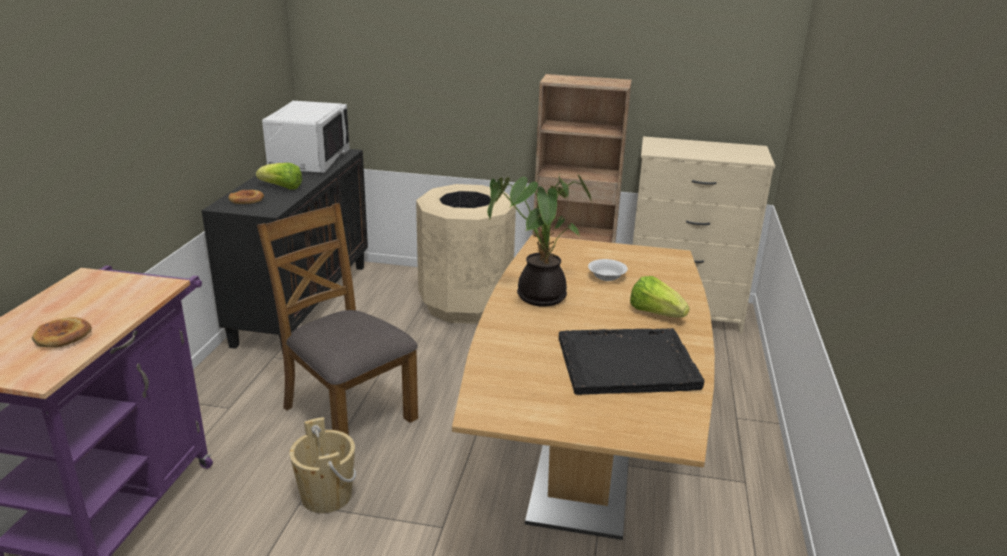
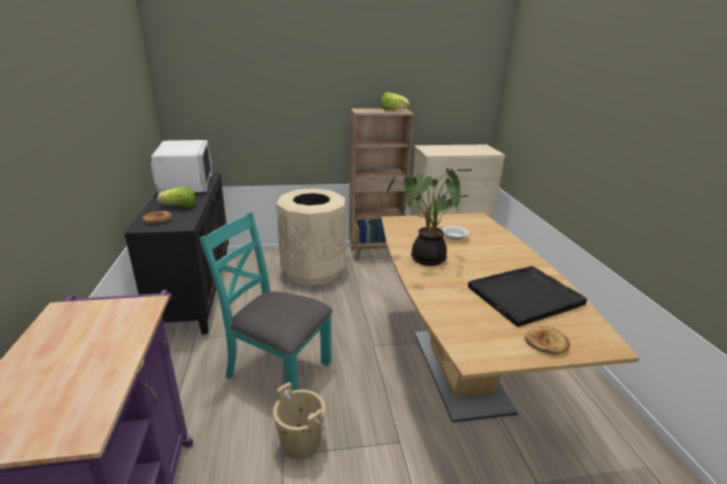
camera: 20 degrees left, 0 degrees up
bread [32,317,92,348] -> bread moved to [524,326,570,355]
brown chair [257,203,418,435] -> turquoise chair [199,212,332,391]
lettuce [630,276,690,318] -> lettuce moved to [381,92,410,110]

